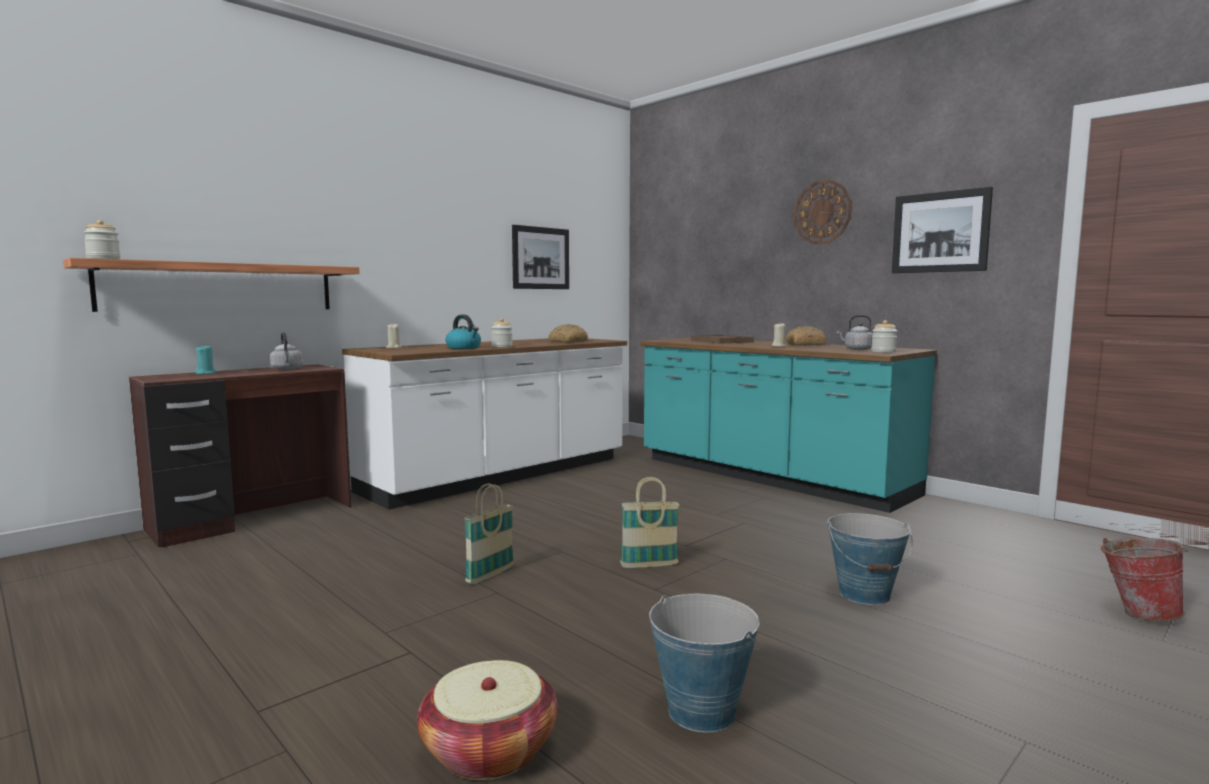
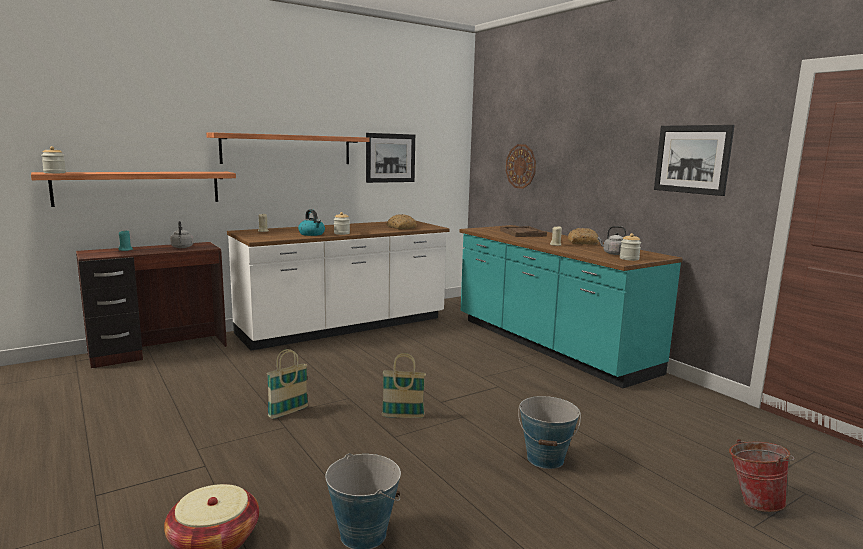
camera: 10 degrees right, 5 degrees up
wall clock [794,180,852,244] -> wall clock moved to [506,144,536,189]
none -> shelf [206,133,369,164]

